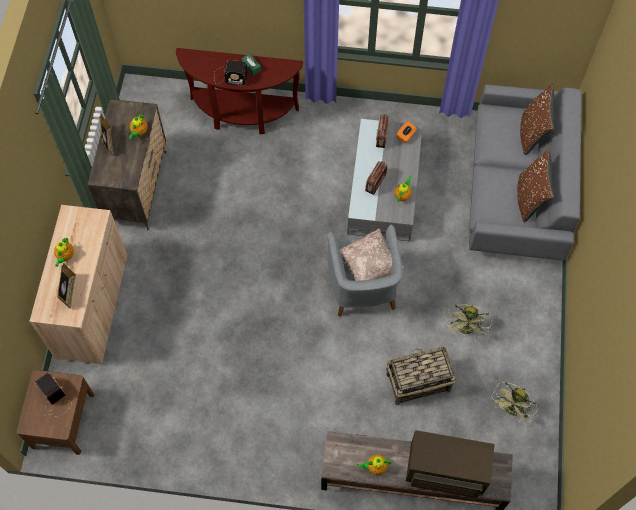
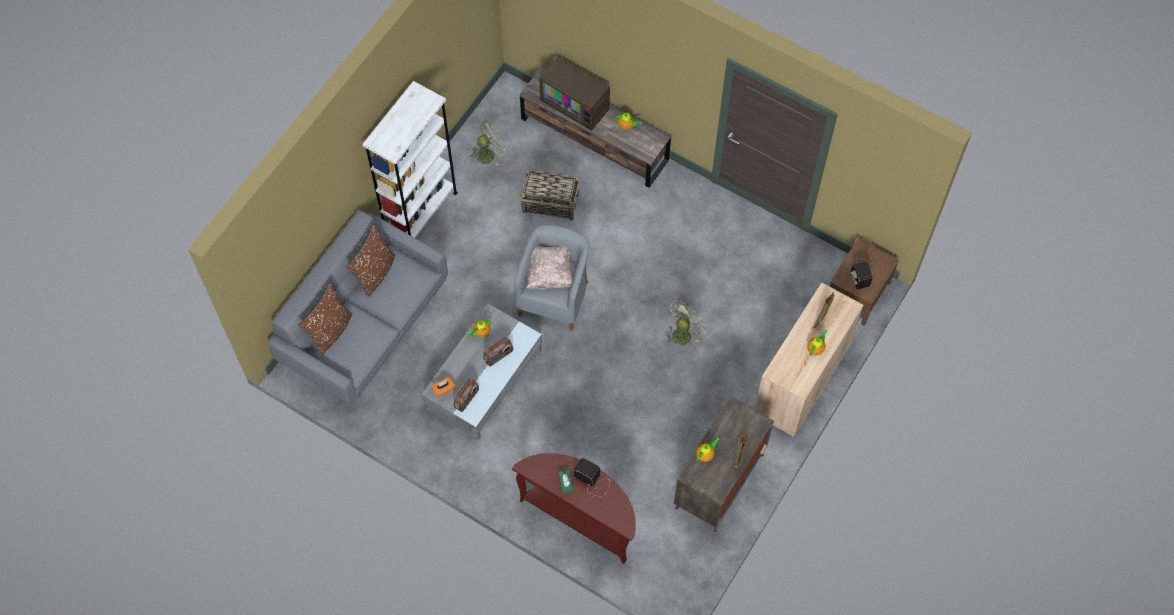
camera: 155 degrees left, 0 degrees up
green fan [445,304,493,338] -> green fan moved to [666,300,708,346]
none -> white bookcase [362,81,458,238]

